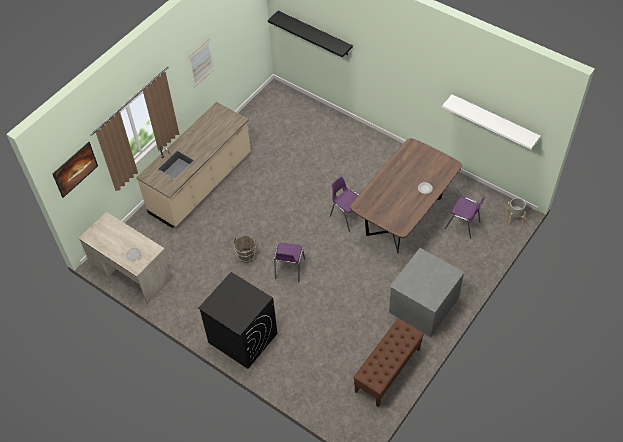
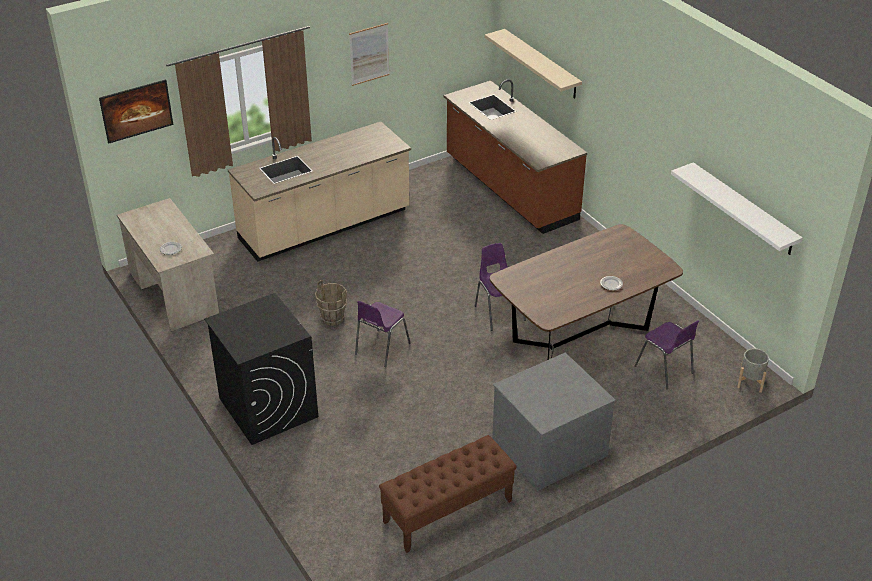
camera: 20 degrees right, 15 degrees down
black shelf [268,11,353,58] -> beige shelf [485,29,582,99]
none -> brown counter [444,79,587,234]

